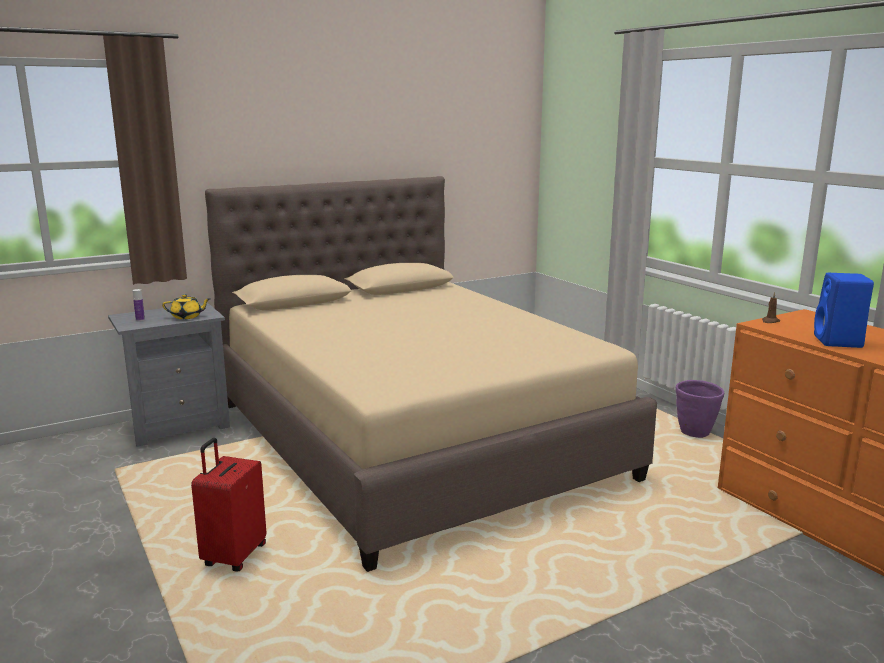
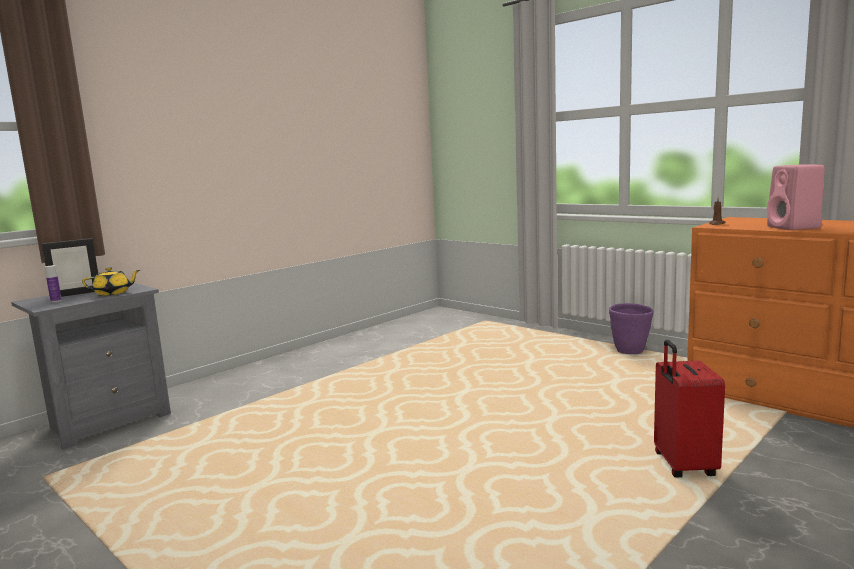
camera: 15 degrees left, 5 degrees down
red suitcase [191,438,266,571] -> red suitcase moved to [654,340,725,477]
beige bed [205,176,657,572] -> none
blue speaker [814,273,874,348] -> pink speaker [767,164,825,230]
none -> picture frame [41,238,98,297]

